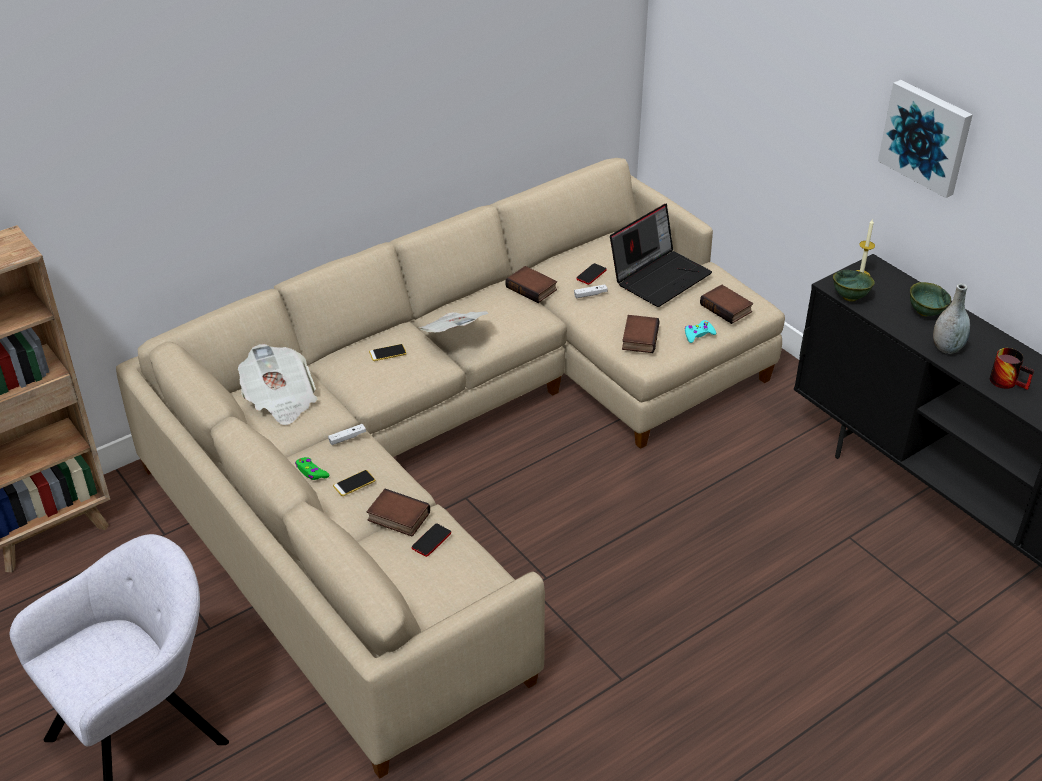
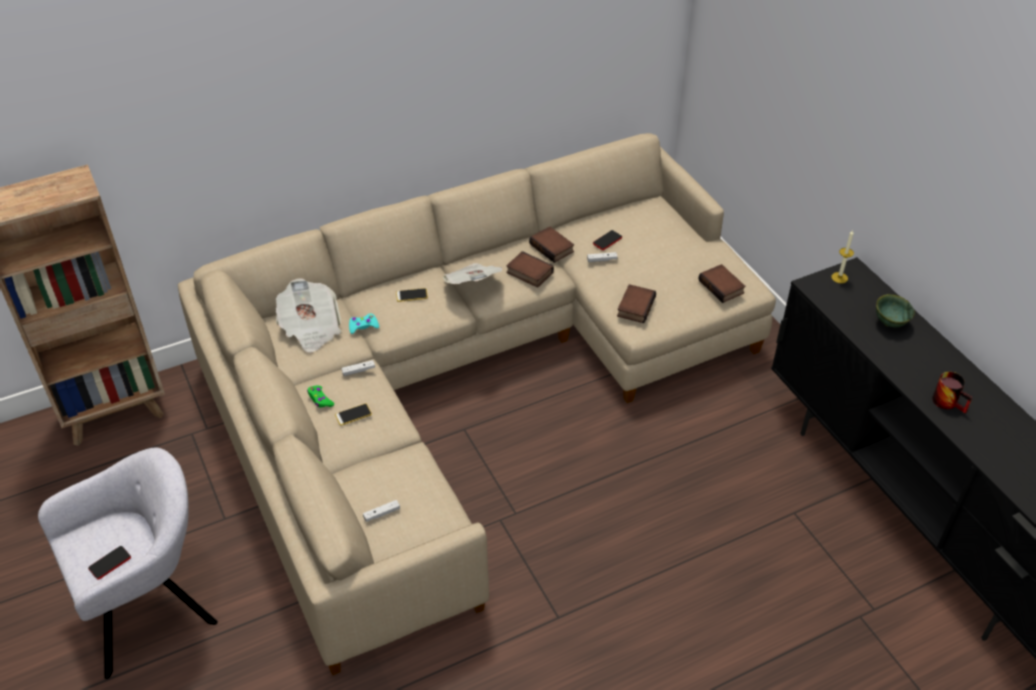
camera: 10 degrees right, 5 degrees up
book [367,489,430,536] -> book moved to [506,251,554,288]
phone [412,523,451,557] -> phone moved to [88,546,131,580]
laptop [610,204,712,307] -> none
turquoise game controller [685,320,716,343] -> turquoise game controller moved to [349,314,379,334]
green bowl [833,270,875,302] -> none
picture [878,80,973,198] -> none
grey vase [933,284,970,354] -> none
none -> white game controller [363,500,400,522]

